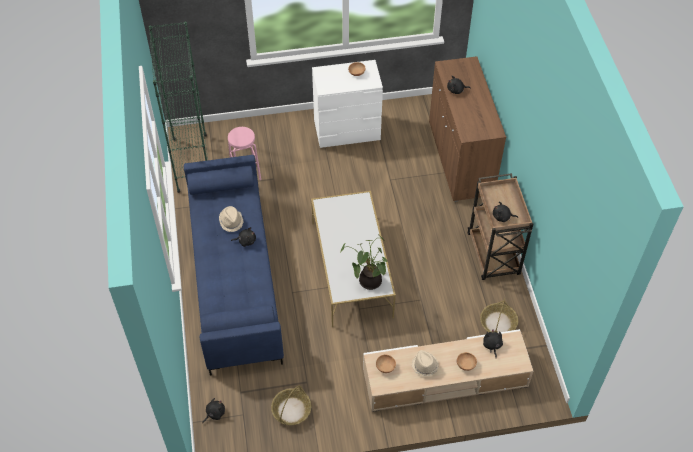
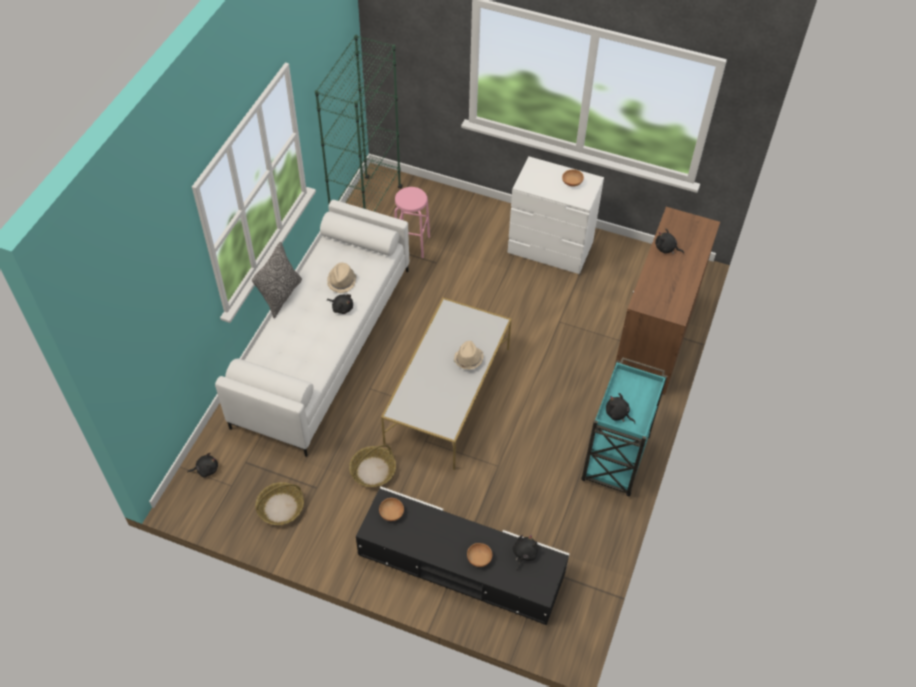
camera: 30 degrees right, 0 degrees up
blue sofa [184,155,284,375] -> white sofa [215,200,409,457]
potted plant [340,235,388,290] -> none
beige tv stand [363,329,533,412] -> black tv stand [356,486,570,625]
beige hat [412,350,439,376] -> beige hat moved to [454,341,484,370]
brown cart [468,173,533,280] -> turquoise cart [581,357,667,496]
basket [480,298,518,333] -> basket moved to [349,445,396,487]
none -> pillow [252,241,302,318]

